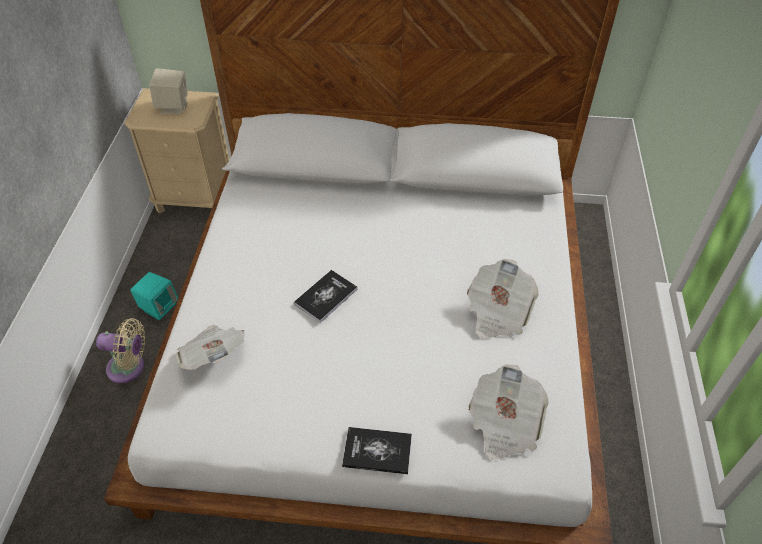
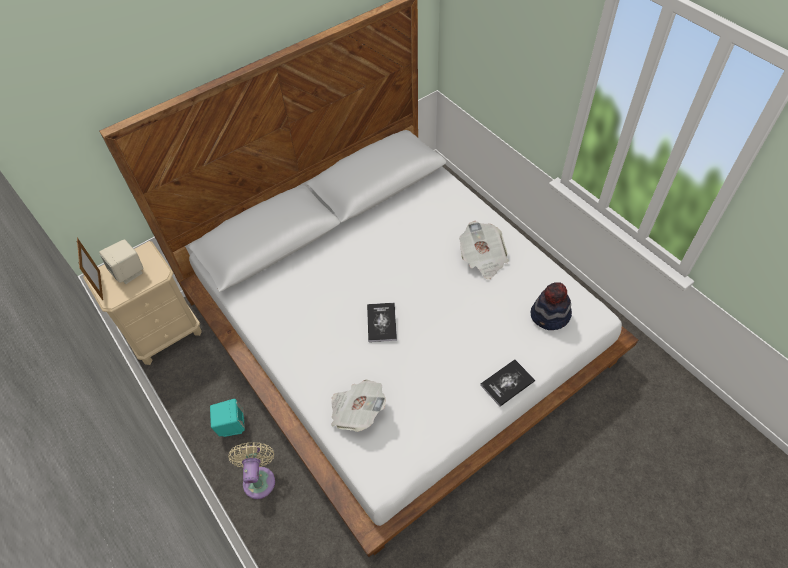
camera: 40 degrees left, 5 degrees up
beige fan [96,318,145,383] -> beige fan turned 60 degrees counterclockwise [228,442,275,499]
newspaper [468,364,549,460] -> hat [531,282,572,330]
none -> picture frame [76,237,103,300]

